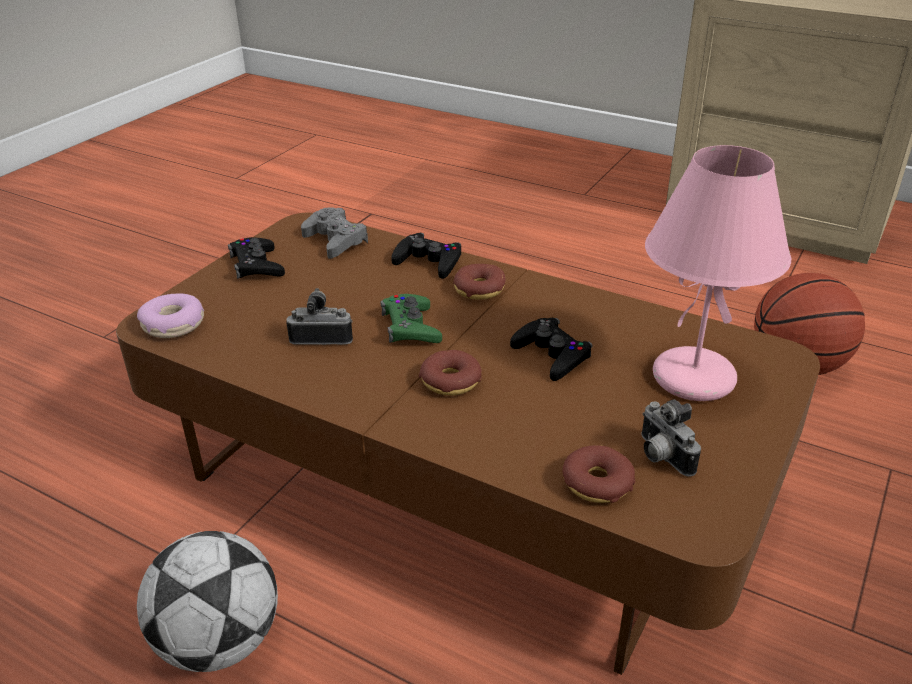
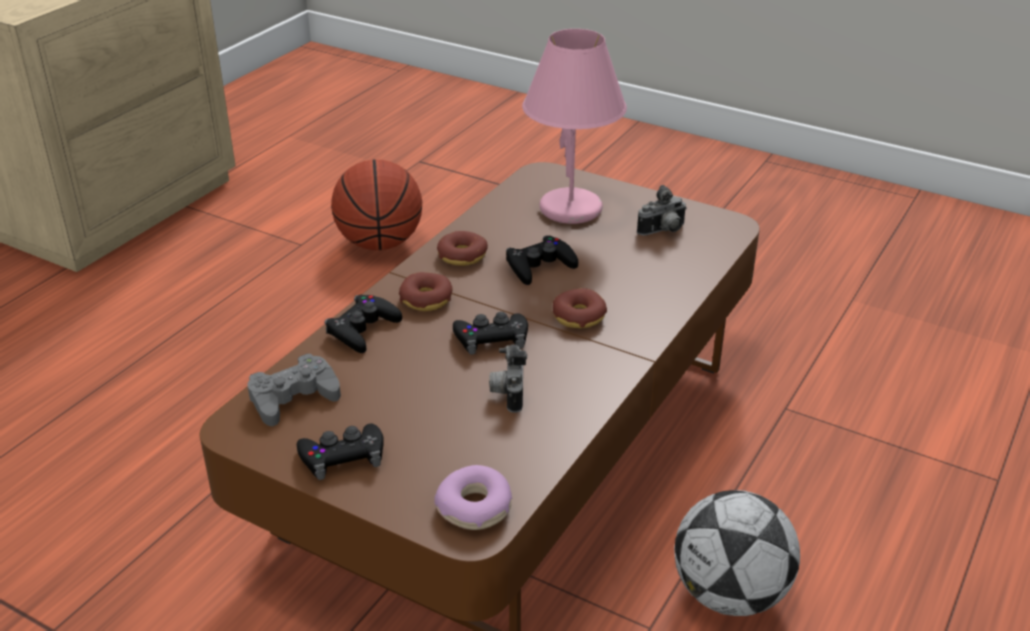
camera: 90 degrees left, 0 degrees up
green game controller [381,294,442,343] -> black game controller [453,312,528,355]
donut [563,445,635,503] -> donut moved to [437,231,488,266]

